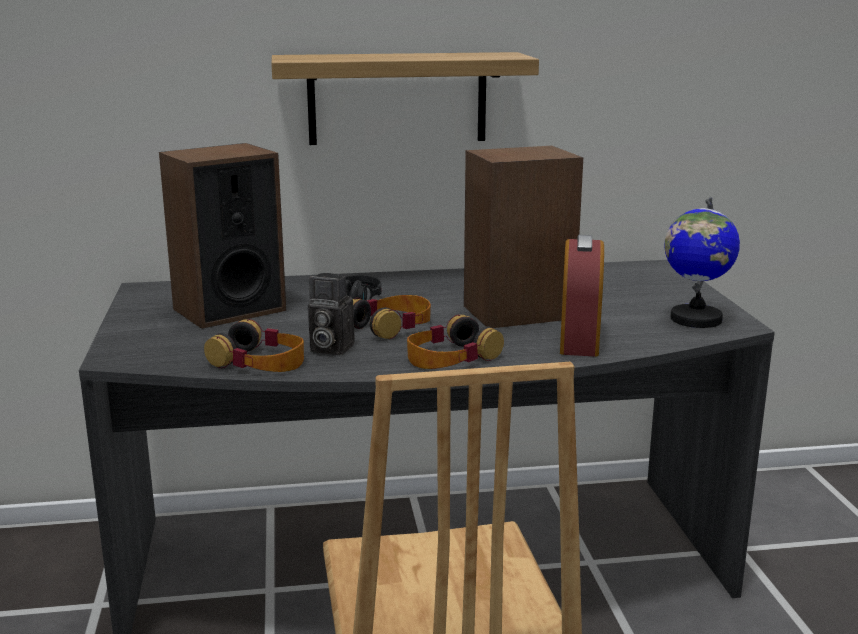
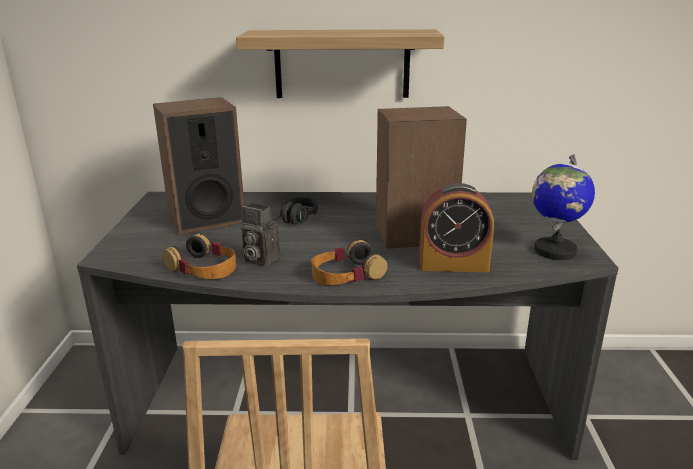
camera: 10 degrees right, 5 degrees up
headphones [353,295,431,339] -> none
alarm clock [560,235,604,356] -> alarm clock turned 75 degrees clockwise [419,183,494,272]

